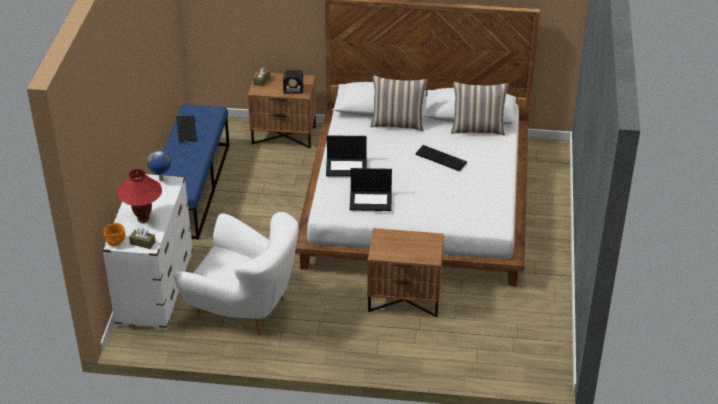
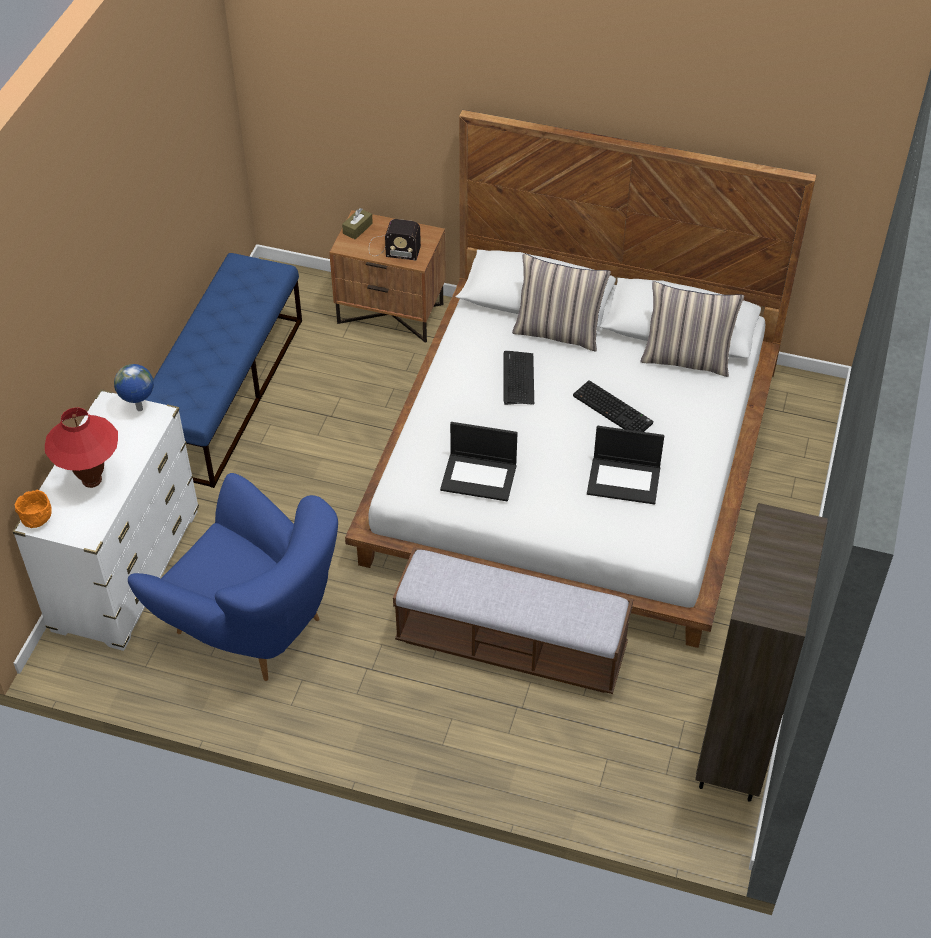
camera: 10 degrees right, 10 degrees up
brown tissue box [129,228,156,249] -> none
white armchair [173,212,299,336] -> blue armchair [128,473,338,681]
keyboard [176,116,197,142] -> keyboard moved to [503,351,534,405]
laptop [326,136,367,177] -> laptop moved to [587,426,664,504]
brown nightstand [367,228,444,318] -> bench [393,547,633,694]
none -> brown bookcase [695,503,828,802]

